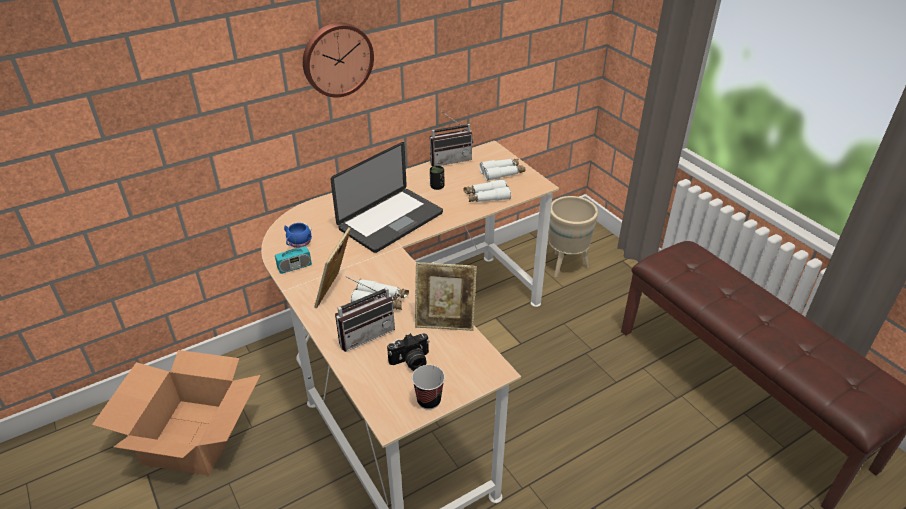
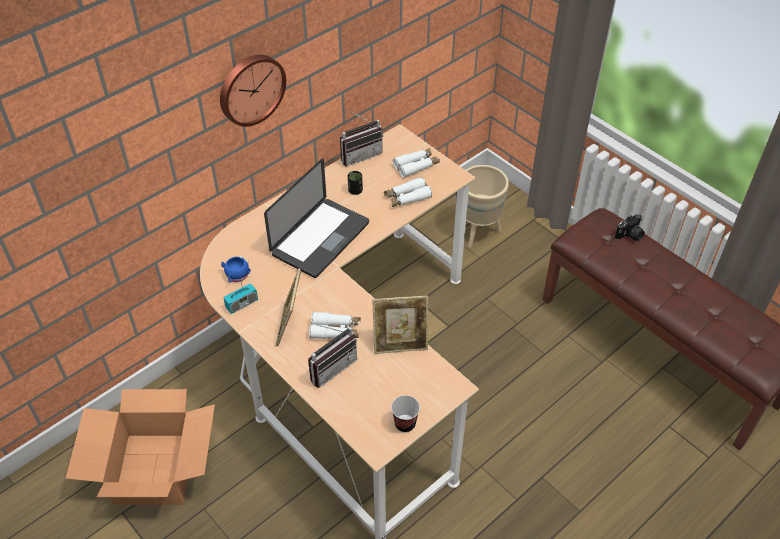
camera: 10 degrees left, 10 degrees up
camera [387,333,429,371] -> camera moved to [615,214,645,241]

